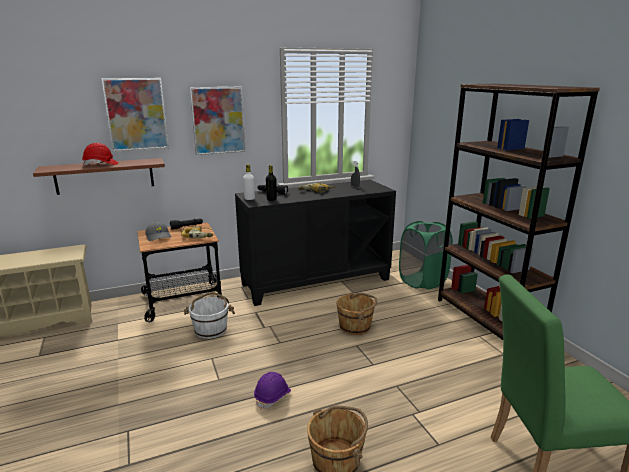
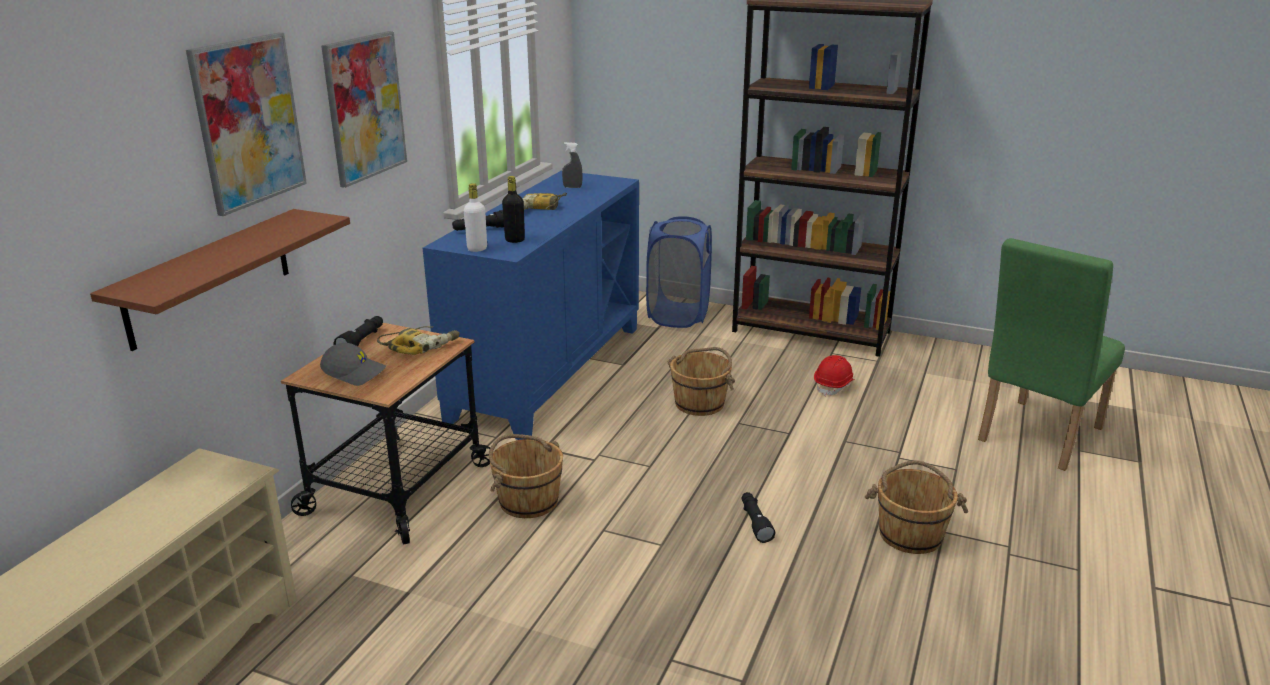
camera: 45 degrees left, 5 degrees up
red hard hat [82,143,118,166] -> red hard hat moved to [814,355,855,396]
white bucket [184,292,235,339] -> brown bucket [489,434,563,518]
black cabinet [235,180,396,306] -> blue cabinet [423,171,639,440]
purple hard hat [254,372,291,410] -> black flashlight [741,492,775,543]
green laundry basket [399,221,453,290] -> blue laundry basket [646,216,712,328]

